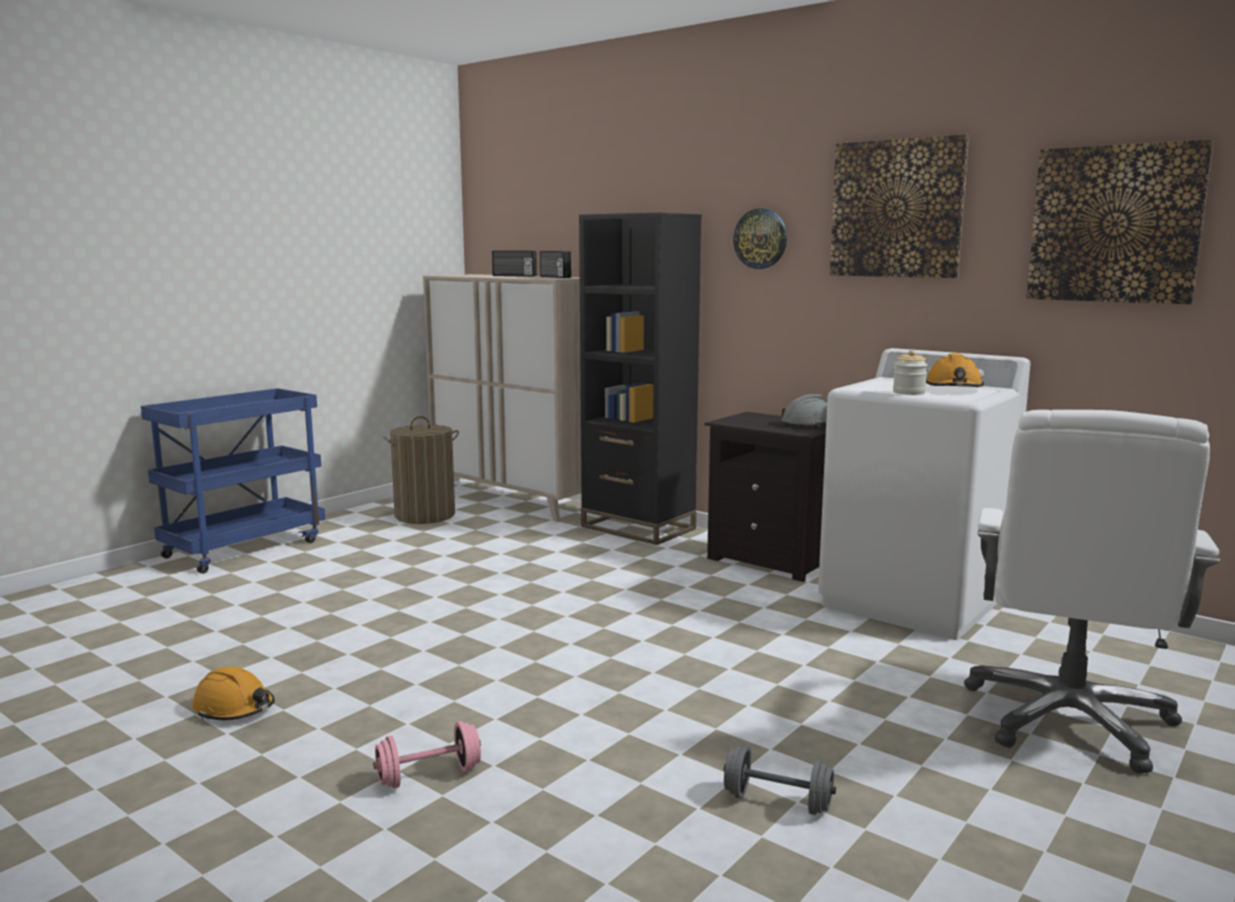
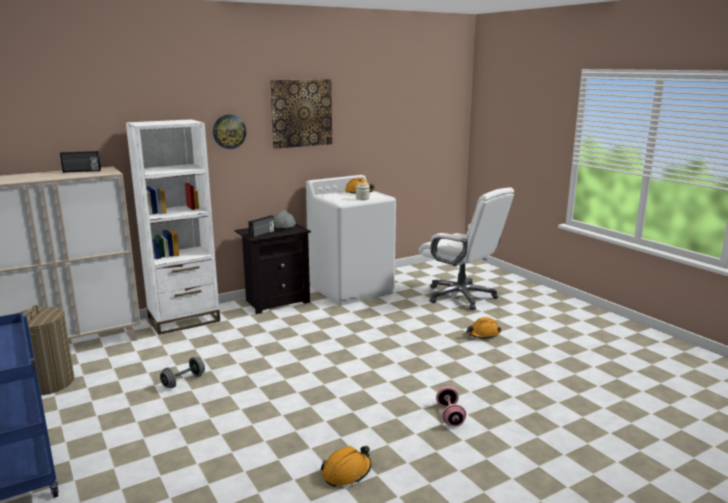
camera: 70 degrees left, 5 degrees up
radio [492,251,537,276] -> radio moved to [248,215,275,238]
black bookcase [579,213,702,545] -> white bookcase [126,119,220,335]
grey dumbbell [723,745,836,815] -> grey dumbbell moved to [160,357,205,388]
picture [1026,139,1214,304] -> none
none -> orange hard hat [466,317,501,338]

